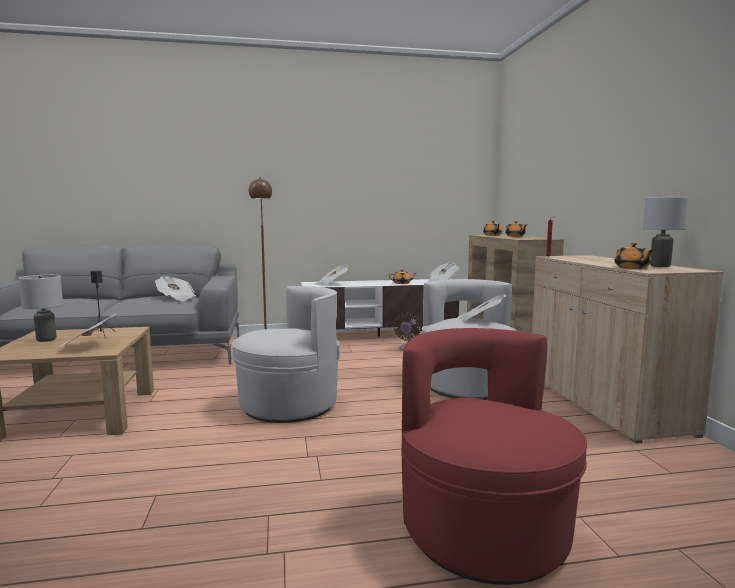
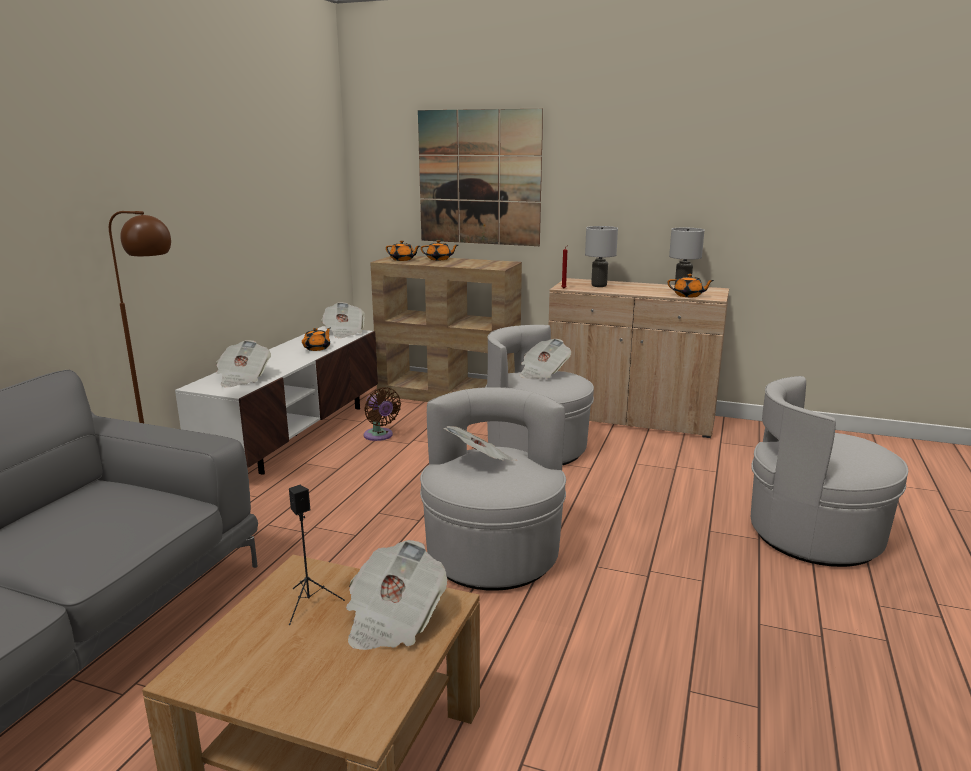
camera: 60 degrees left, 10 degrees up
white table lamp [19,275,63,342] -> white table lamp moved to [585,226,618,287]
newspaper [155,276,196,301] -> newspaper moved to [443,426,518,461]
red armchair [401,328,587,585] -> white armchair [751,376,908,567]
none -> picture [418,109,543,246]

